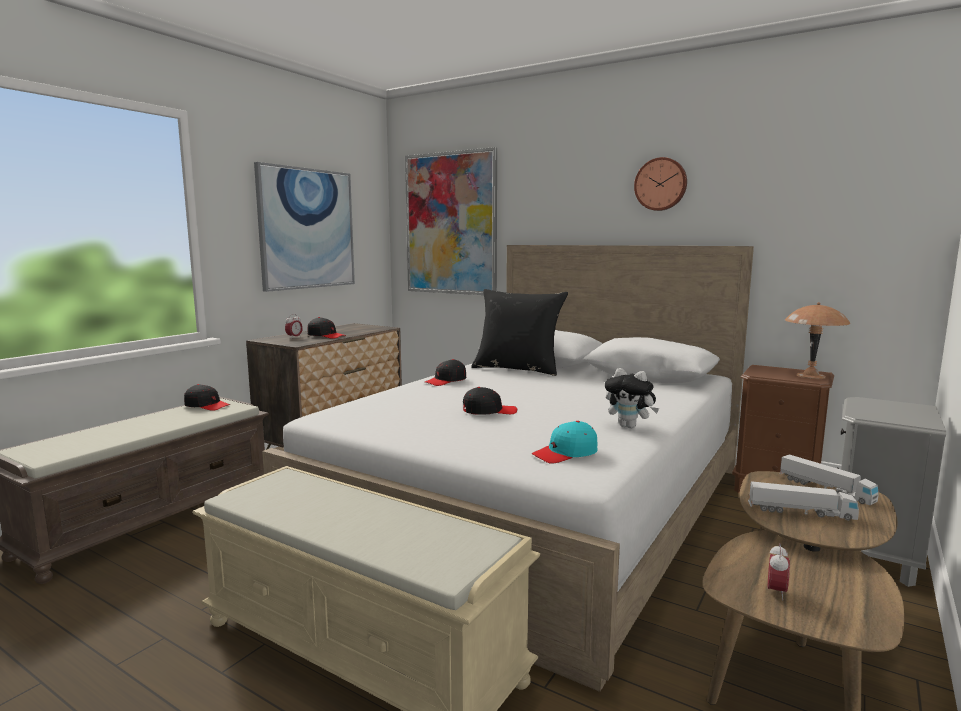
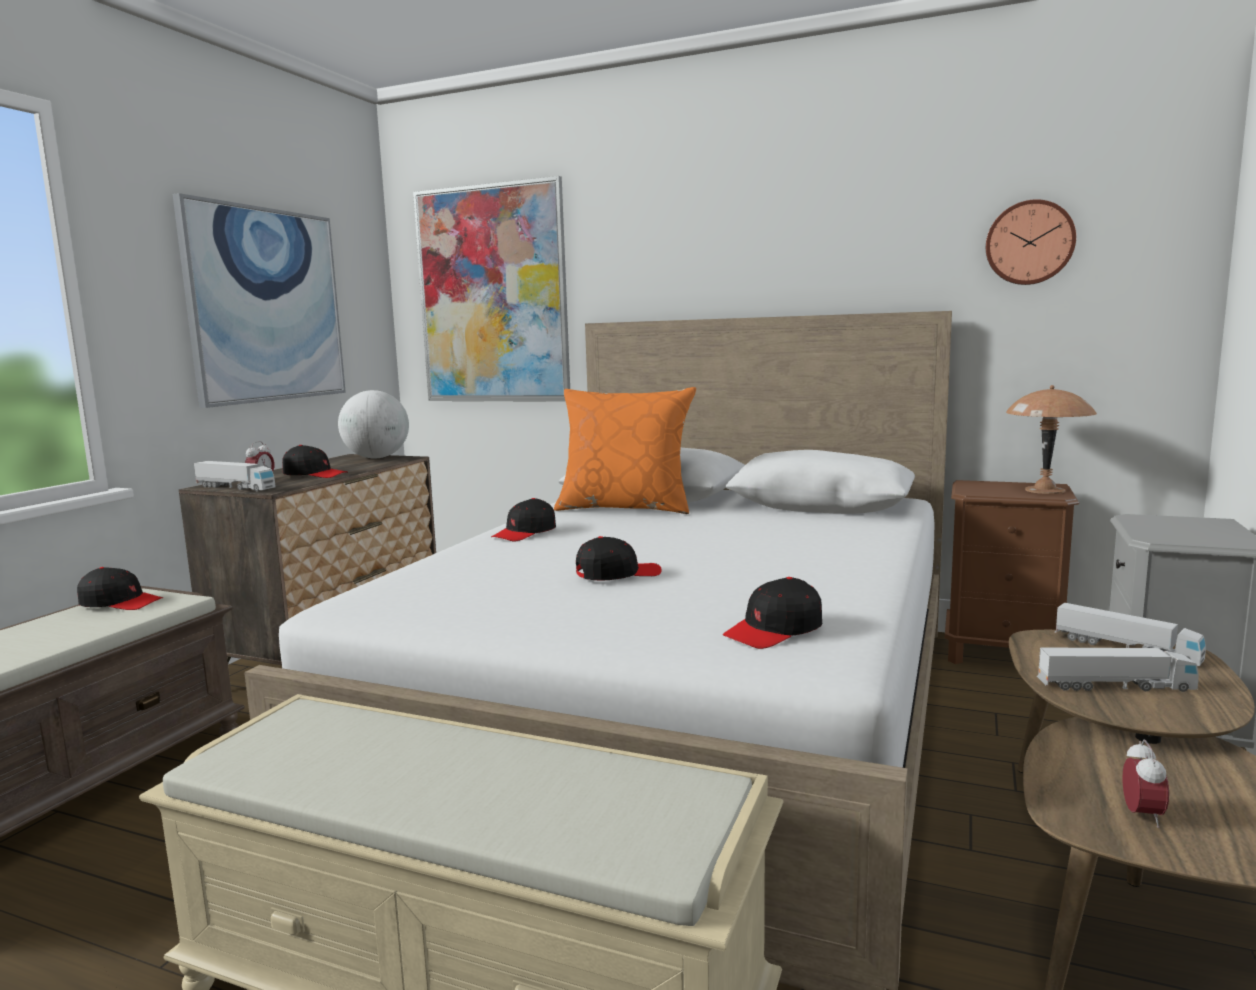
camera: 10 degrees left, 0 degrees up
black pillow [471,289,568,376] -> orange pillow [554,387,696,514]
turquoise cap [532,421,598,464] -> black cap [723,577,822,649]
plush toy [605,368,659,428] -> none
wall clock [634,157,687,211] -> wall clock moved to [986,199,1076,285]
none -> toy truck [194,461,276,491]
none -> globe [338,390,409,458]

